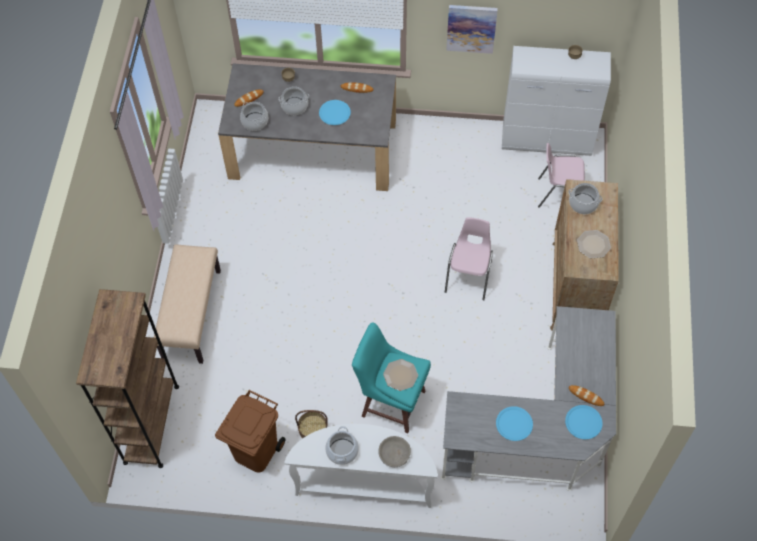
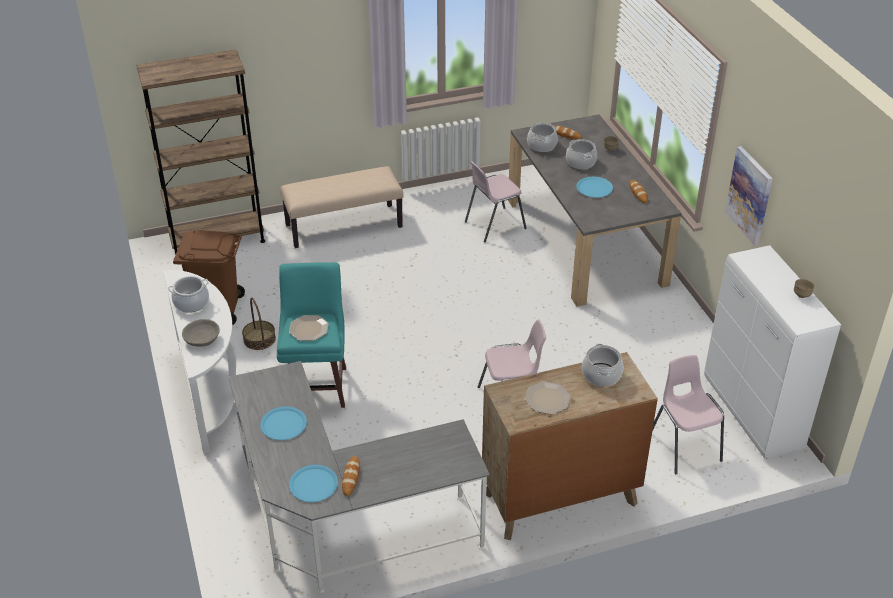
camera: 65 degrees right, 20 degrees down
none -> pink chair [465,161,527,242]

